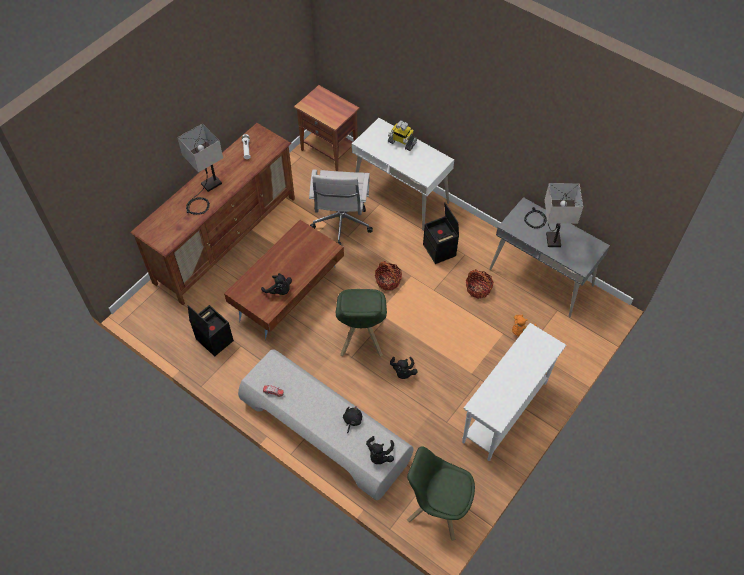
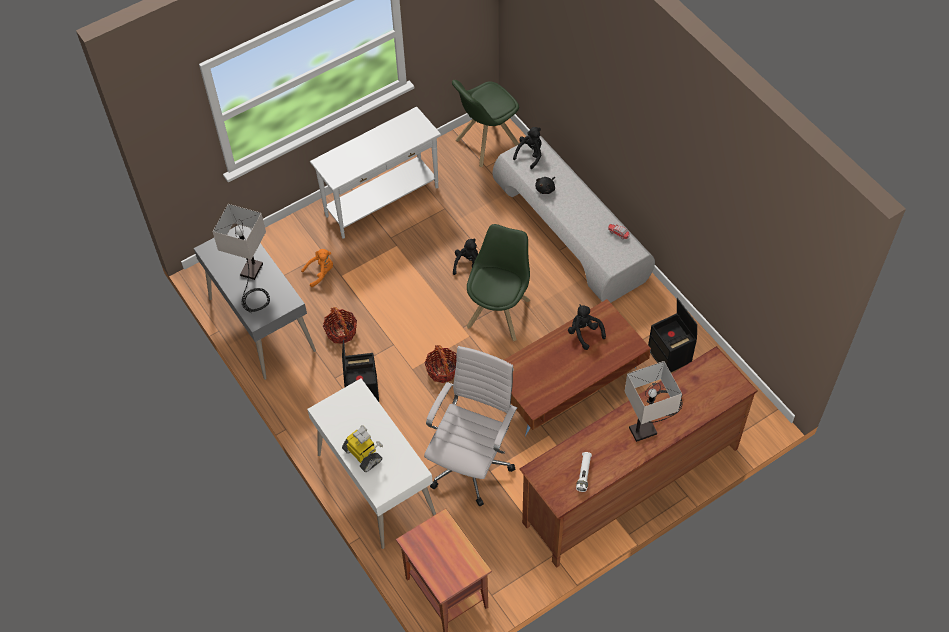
camera: 160 degrees left, 0 degrees up
green chair [407,446,475,541] -> green chair turned 105 degrees clockwise [452,80,519,167]

